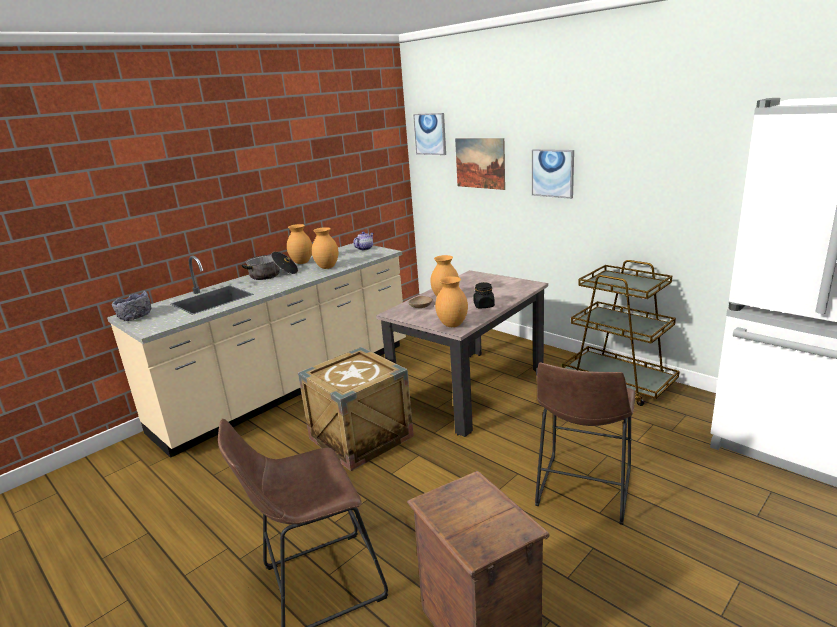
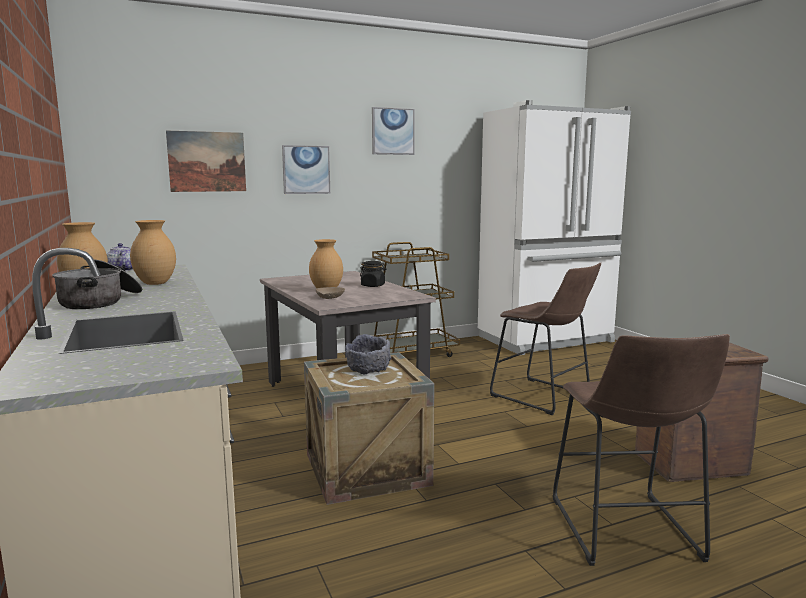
camera: 70 degrees left, 10 degrees down
grey bowl [112,291,152,321] -> grey bowl moved to [345,334,392,374]
picture [413,113,446,155] -> picture moved to [372,107,415,155]
brown vase [435,276,468,327] -> none

